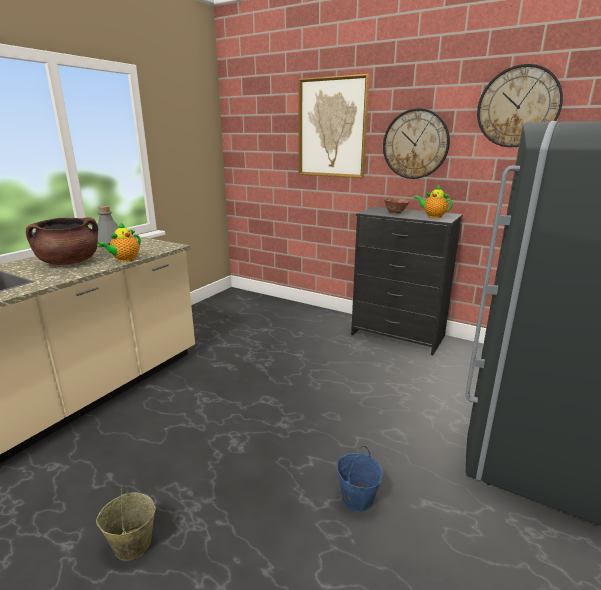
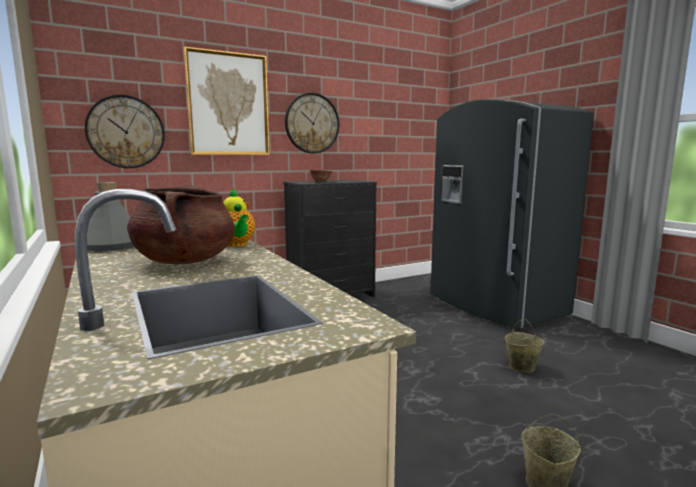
camera: 60 degrees left, 10 degrees down
blue bucket [337,446,383,512] -> beige bucket [505,319,544,373]
teapot [414,185,453,218] -> none
wall clock [477,64,563,147] -> wall clock moved to [85,95,165,168]

